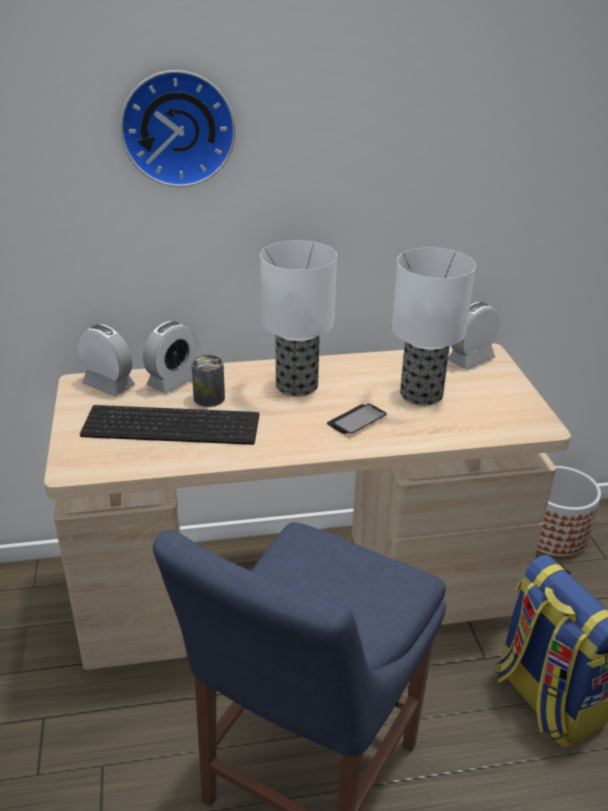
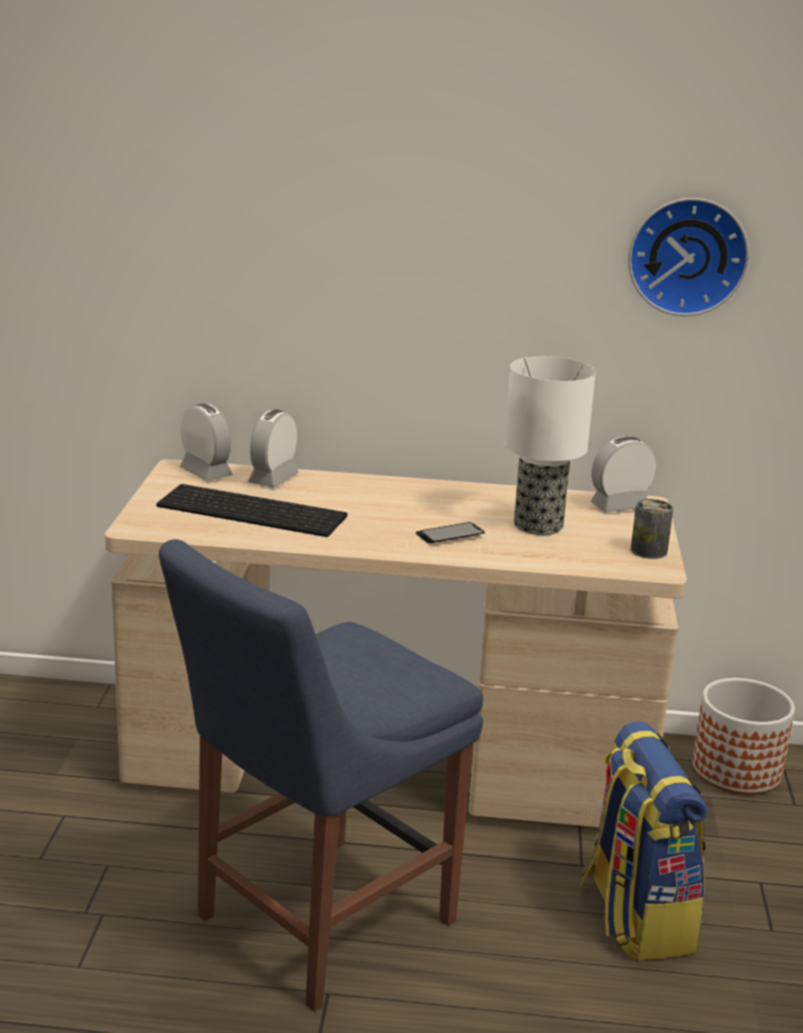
camera: 15 degrees right, 10 degrees down
wall clock [120,70,236,187] -> wall clock moved to [628,198,749,316]
alarm clock [143,321,197,394] -> alarm clock turned 150 degrees clockwise [248,409,299,488]
can [191,355,225,407] -> can moved to [631,499,673,559]
table lamp [260,240,337,397] -> none

